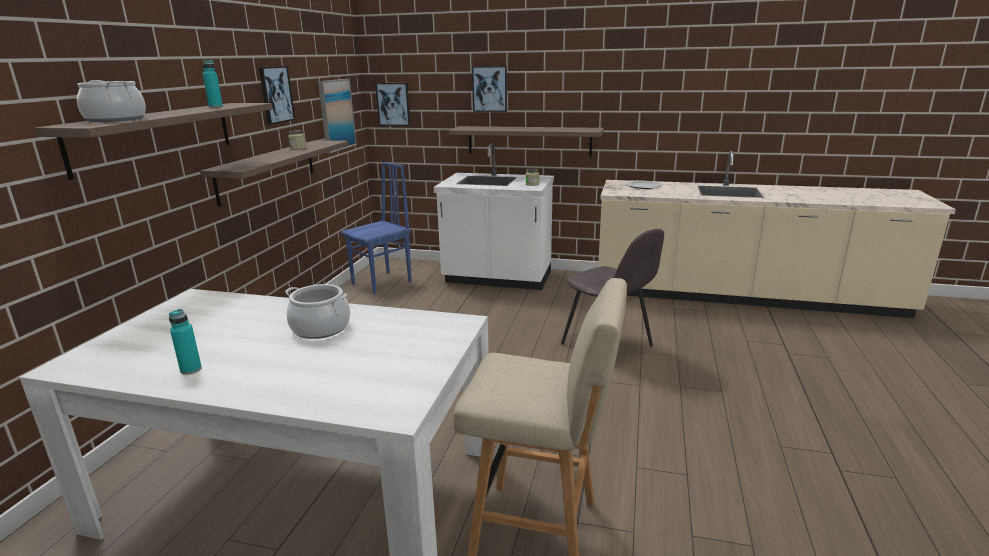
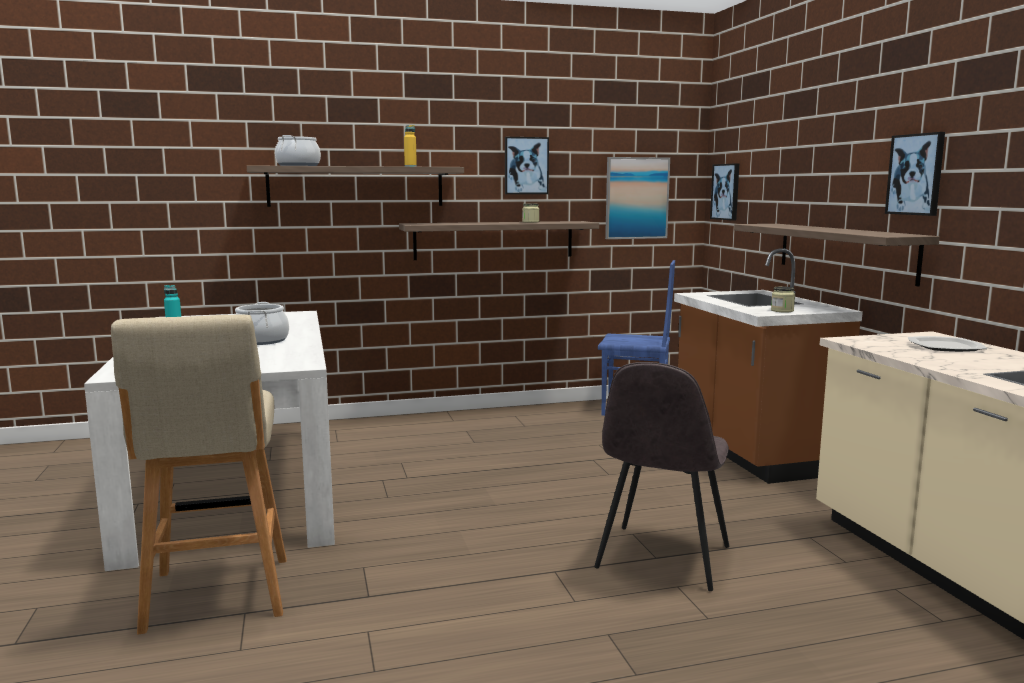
camera: 60 degrees right, 10 degrees down
turquoise bottle [203,60,223,108] -> yellow bottle [404,125,417,167]
white counter [434,144,554,290] -> brown counter [674,248,863,484]
picture [472,66,507,112] -> picture moved to [885,132,945,216]

